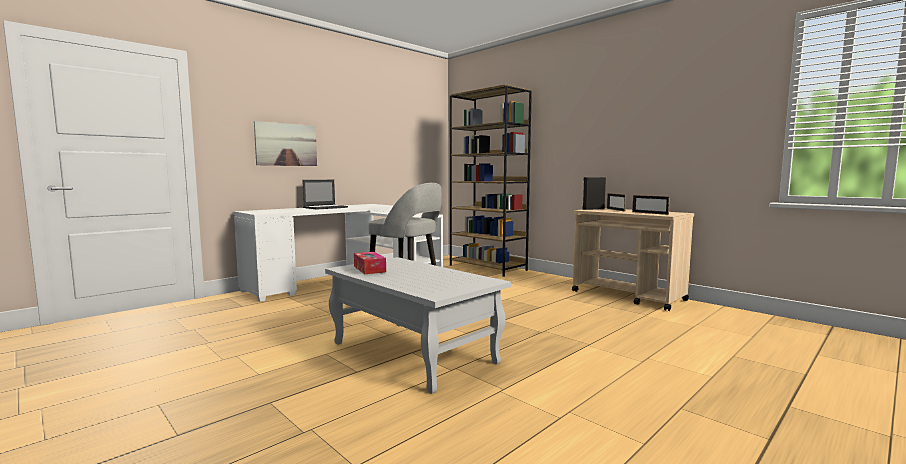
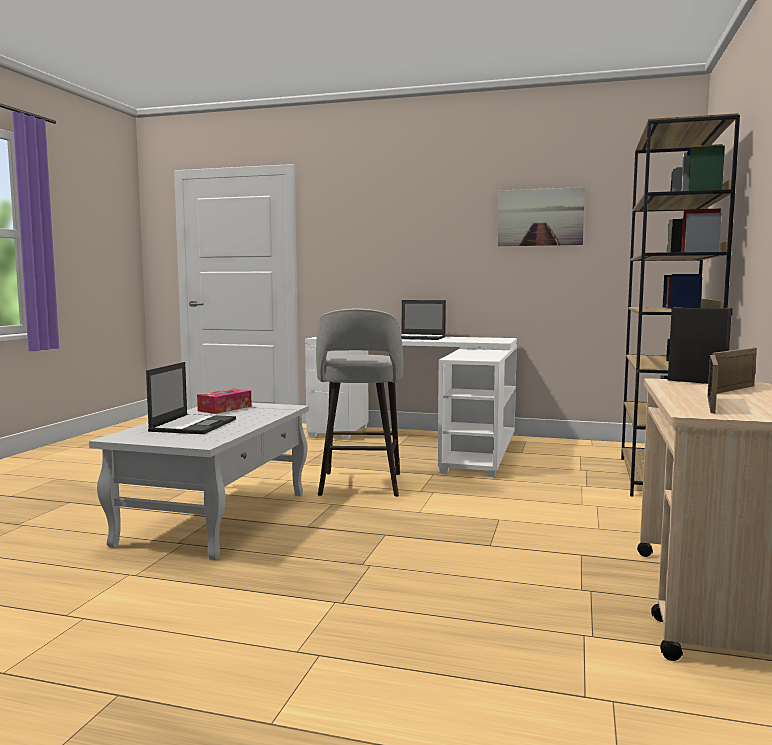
camera: 60 degrees right, 0 degrees up
picture [254,121,317,166] -> picture moved to [498,187,585,246]
none -> laptop [146,362,236,434]

